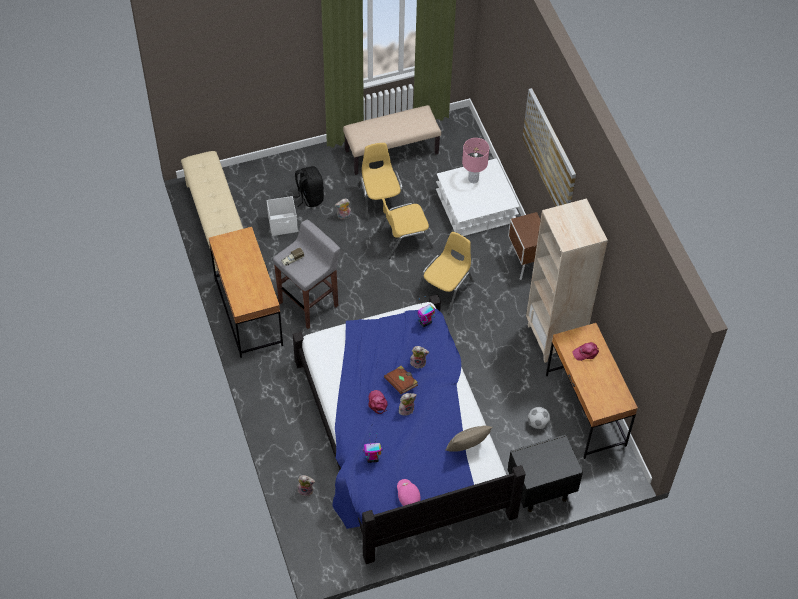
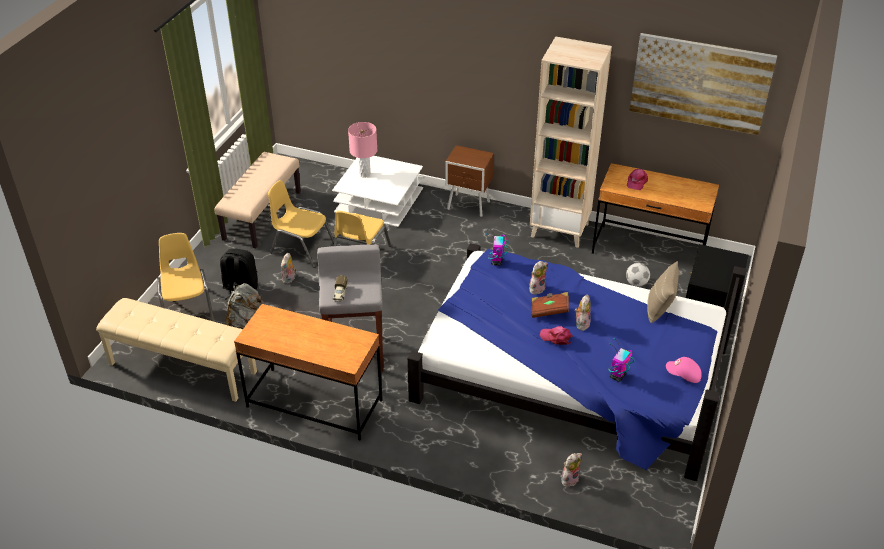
camera: 50 degrees left, 15 degrees down
white storage box [267,196,298,236] -> grey backpack [225,282,265,329]
yellow chair [417,232,474,314] -> yellow chair moved to [157,233,215,322]
picture [522,88,576,206] -> picture moved to [629,33,777,135]

